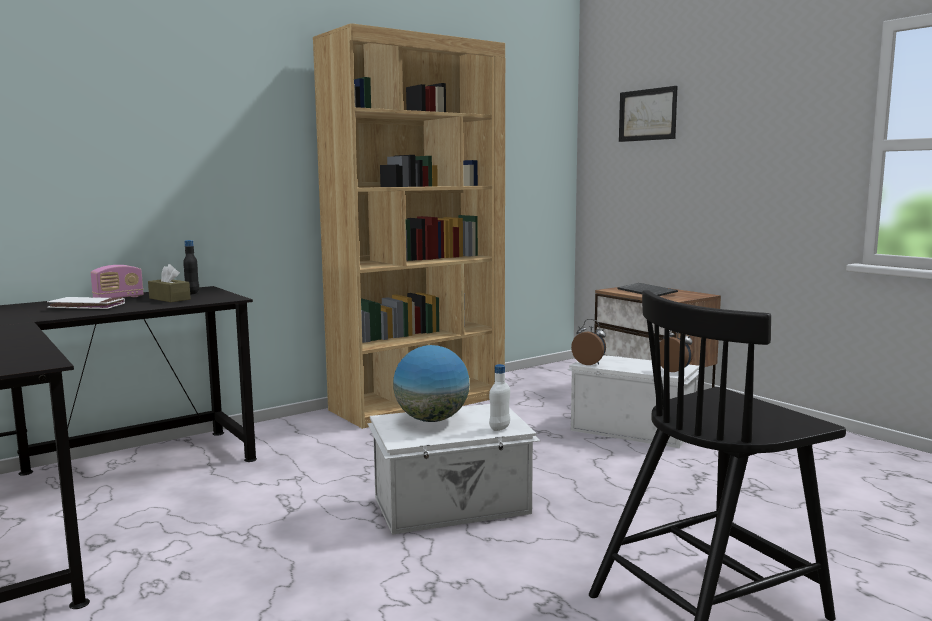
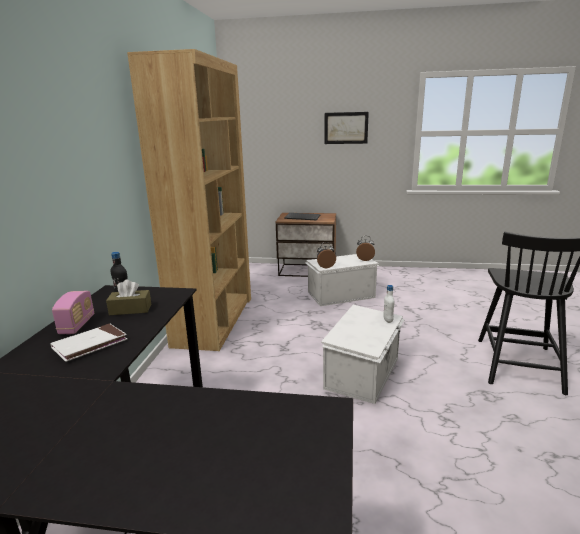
camera: 45 degrees left, 10 degrees up
globe [393,345,470,422] -> none
picture [619,86,678,142] -> picture moved to [325,112,369,144]

